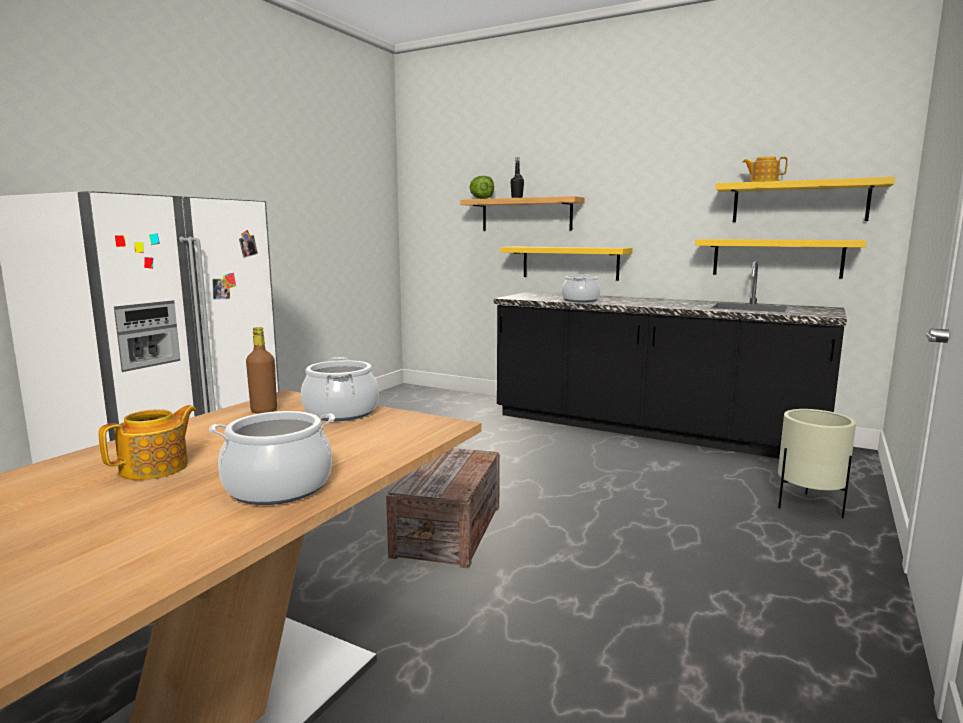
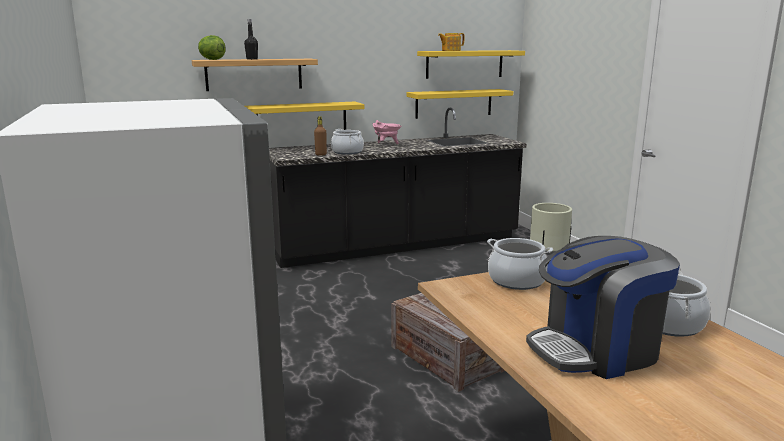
camera: 50 degrees left, 5 degrees up
teapot [98,405,196,480] -> coffee machine [526,236,680,379]
brown bottle [246,327,277,414] -> brown bottle moved to [314,116,327,156]
none -> pink cooking pot [373,120,401,144]

